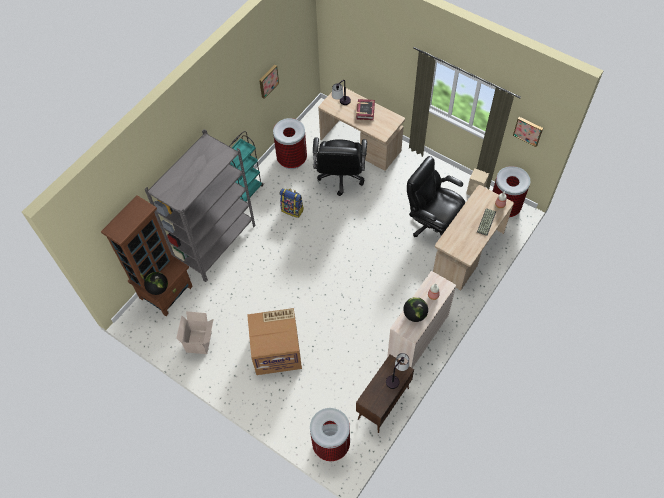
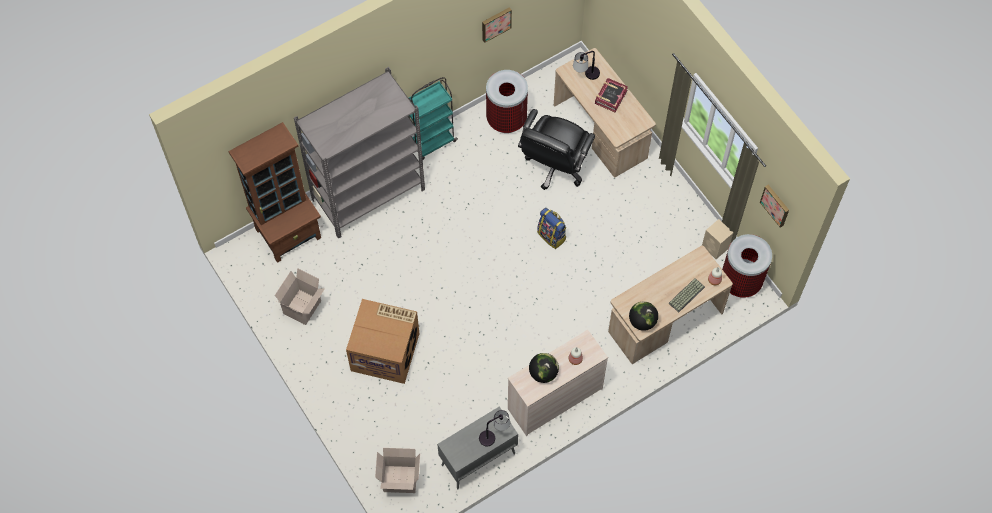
camera: 20 degrees right, 5 degrees up
globe [144,272,168,295] -> globe moved to [629,301,658,331]
backpack [280,188,304,218] -> backpack moved to [537,208,567,249]
trash can [310,408,350,461] -> cardboard box [375,448,420,493]
brown cabinet [356,355,414,433] -> grey cabinet [437,407,518,490]
black office chair [407,156,465,237] -> none

